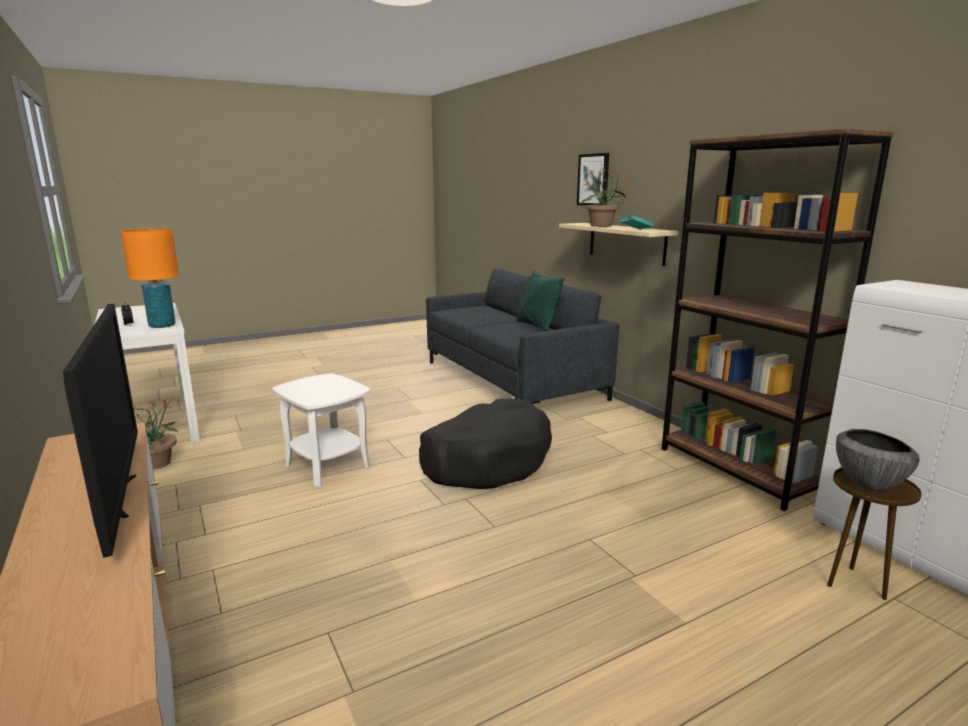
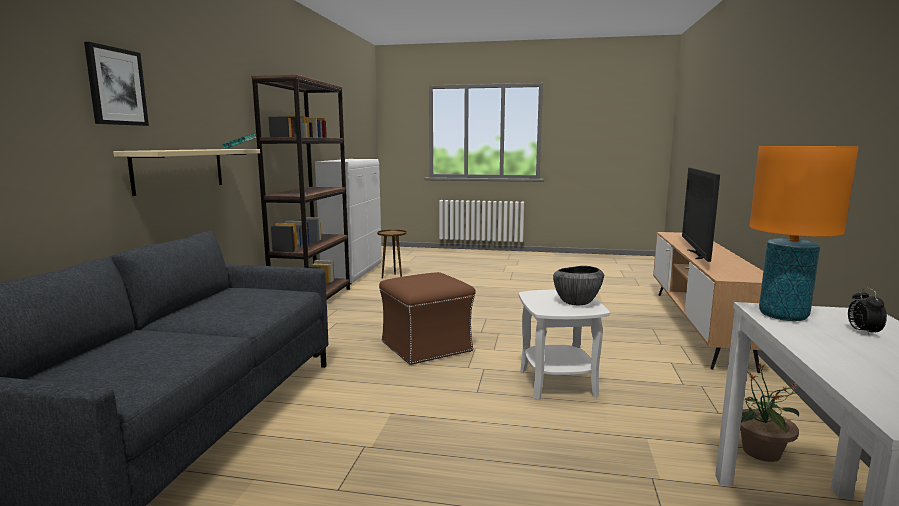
camera: 140 degrees left, 5 degrees down
black dog bed [419,398,552,489] -> brown ottoman [379,272,476,365]
green pillow [516,270,565,331] -> none
potted plant [581,168,627,227] -> none
bowl [836,429,920,491] -> bowl moved to [553,266,604,305]

